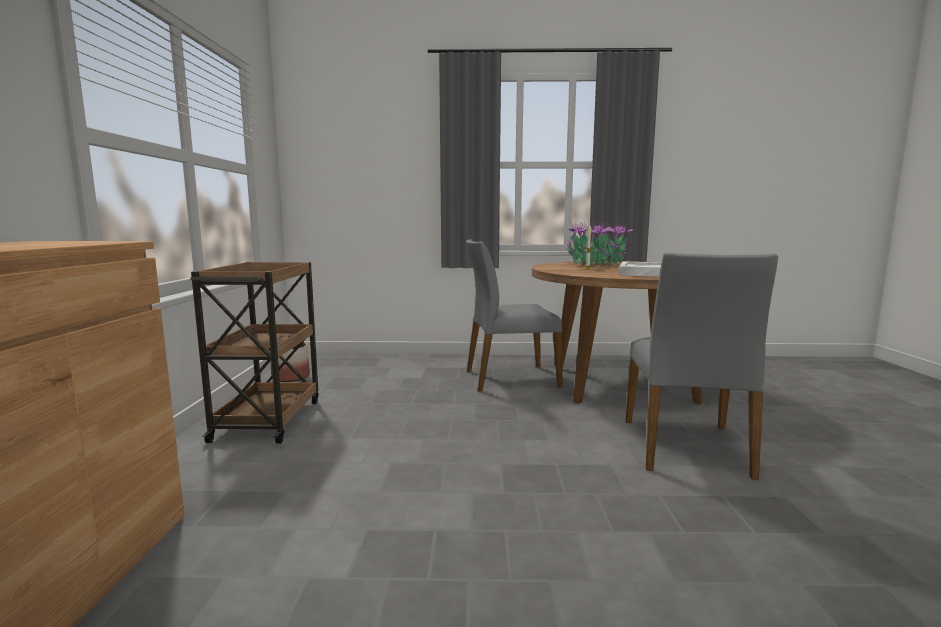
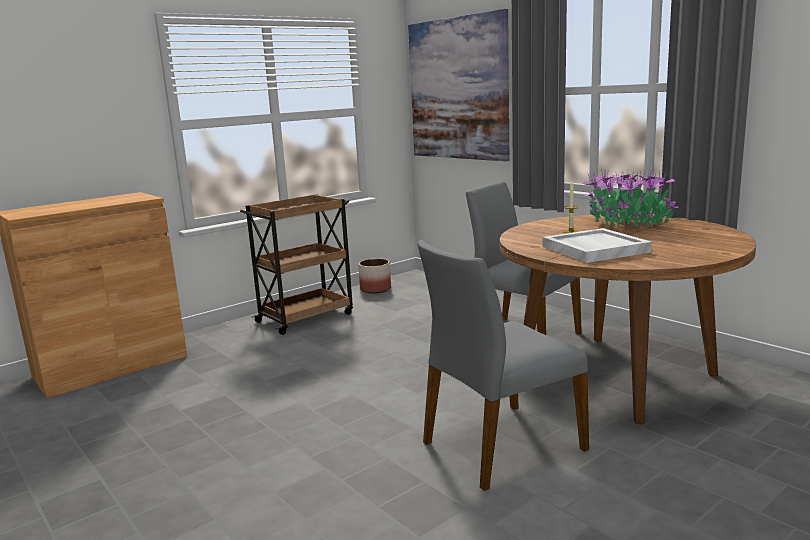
camera: 50 degrees right, 5 degrees up
none -> picture [408,9,509,161]

